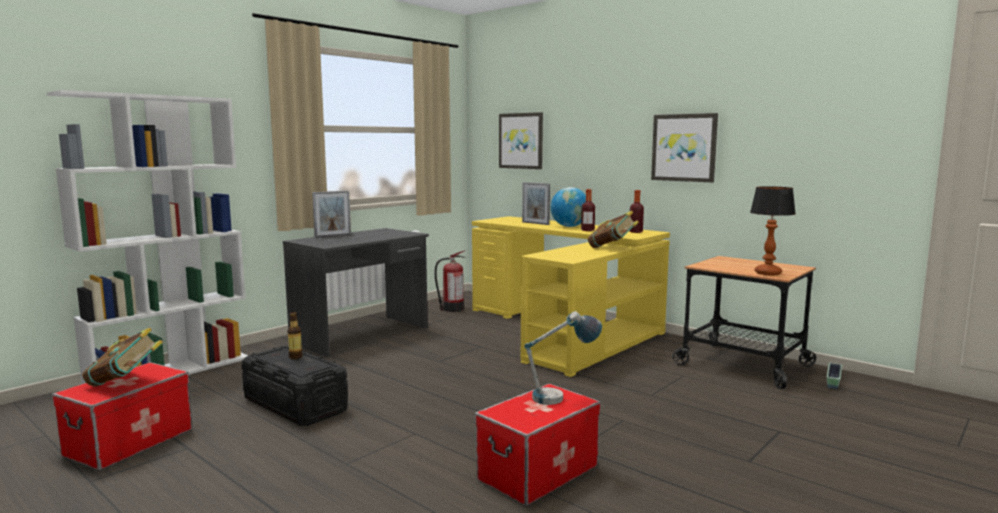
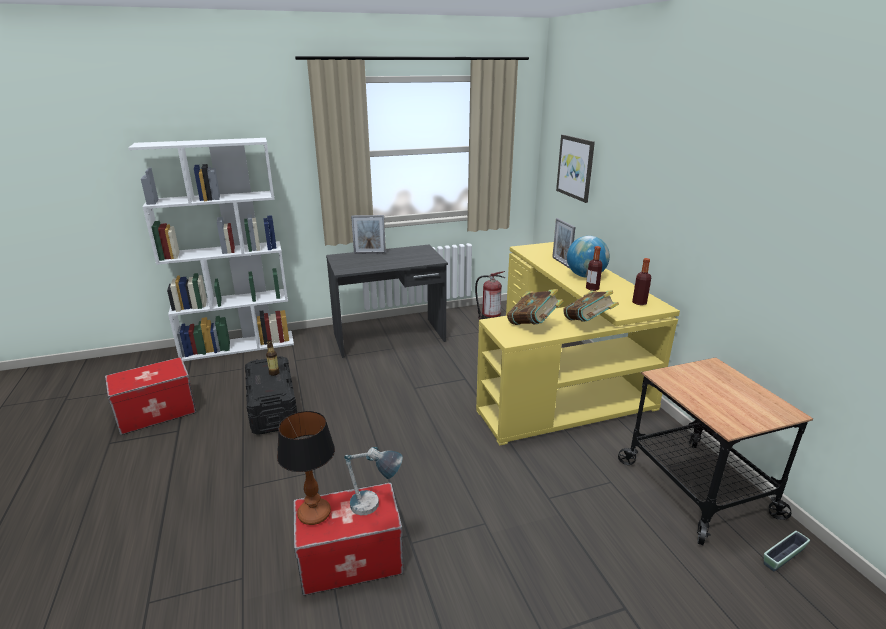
camera: 30 degrees right, 15 degrees up
book [82,328,163,387] -> book moved to [507,289,564,325]
picture [651,113,718,183] -> none
table lamp [750,186,796,276] -> table lamp moved to [277,411,335,525]

